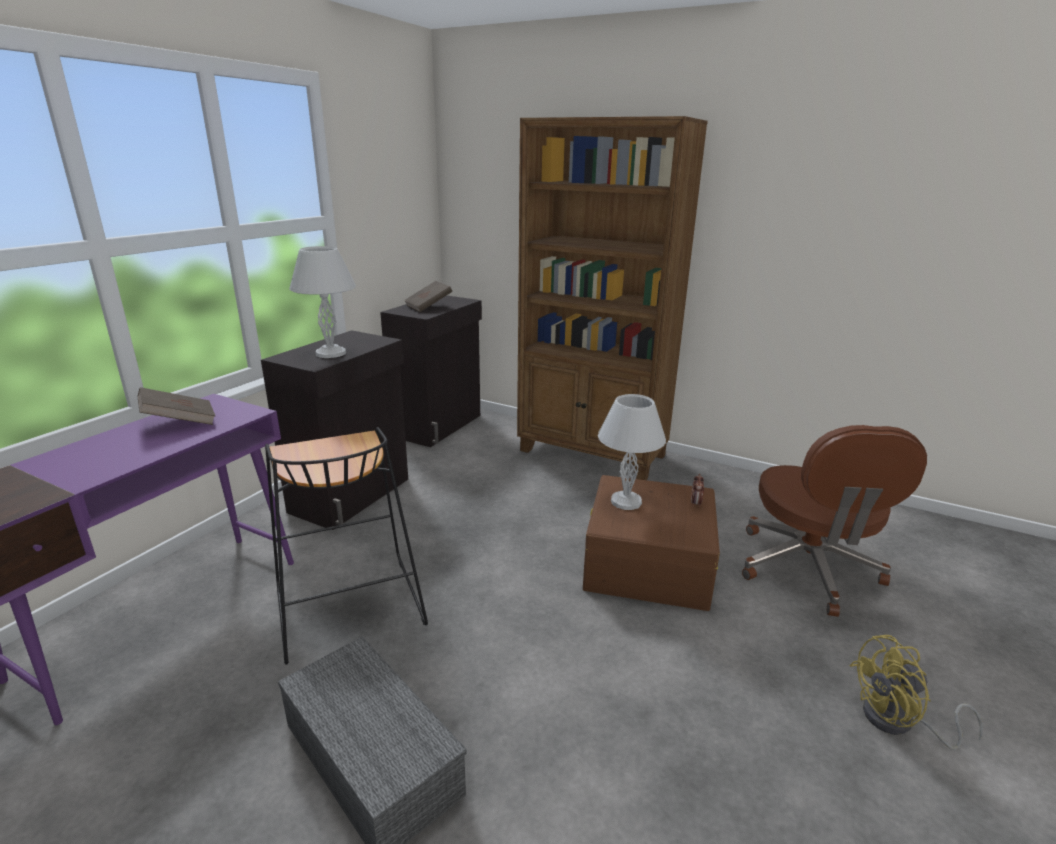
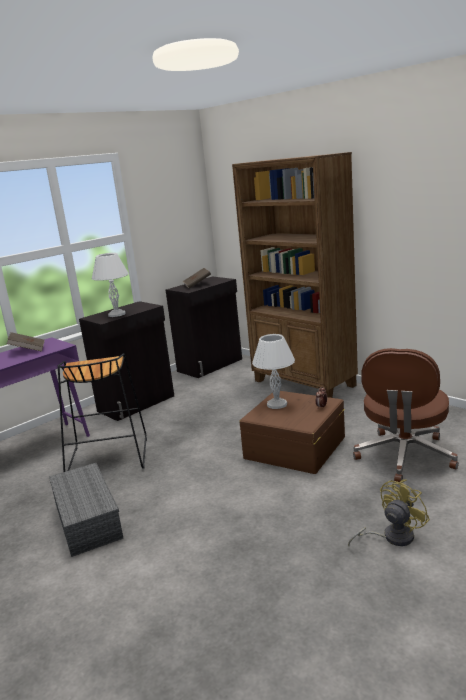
camera: 20 degrees right, 5 degrees down
yellow fan [849,635,984,750] -> yellow fan turned 135 degrees clockwise [348,479,430,546]

